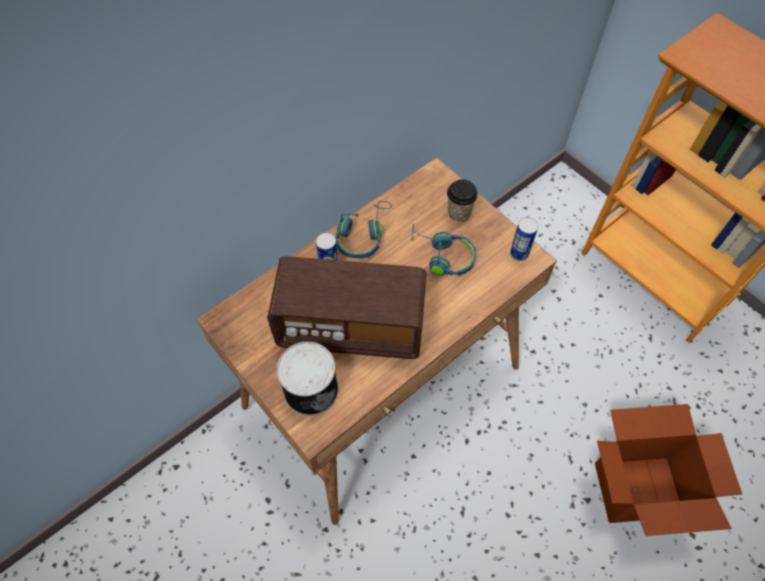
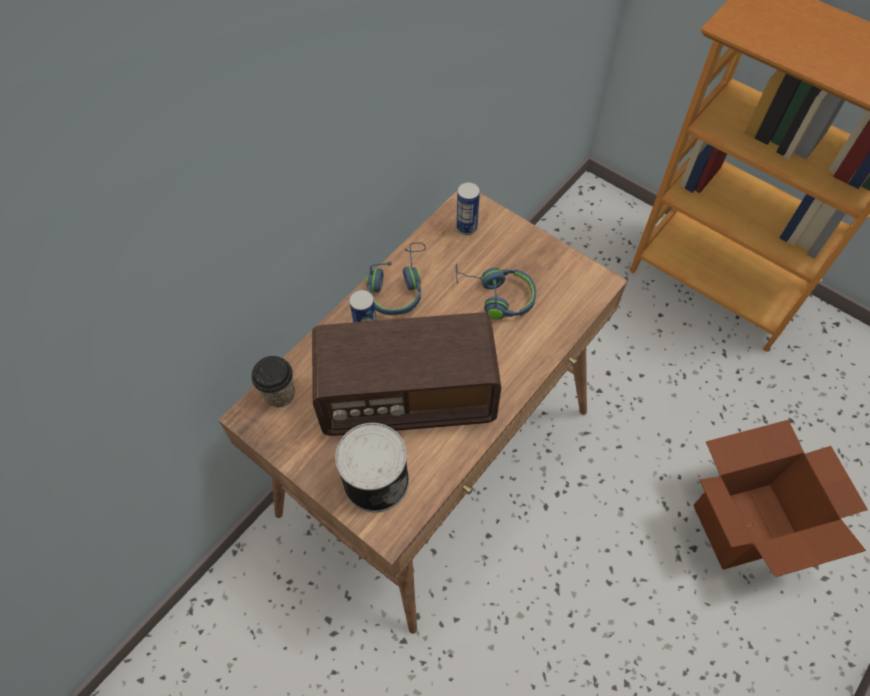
camera: 10 degrees left, 0 degrees up
cup [447,179,478,222] -> cup moved to [251,356,295,407]
can [510,217,538,261] -> can moved to [456,182,480,235]

